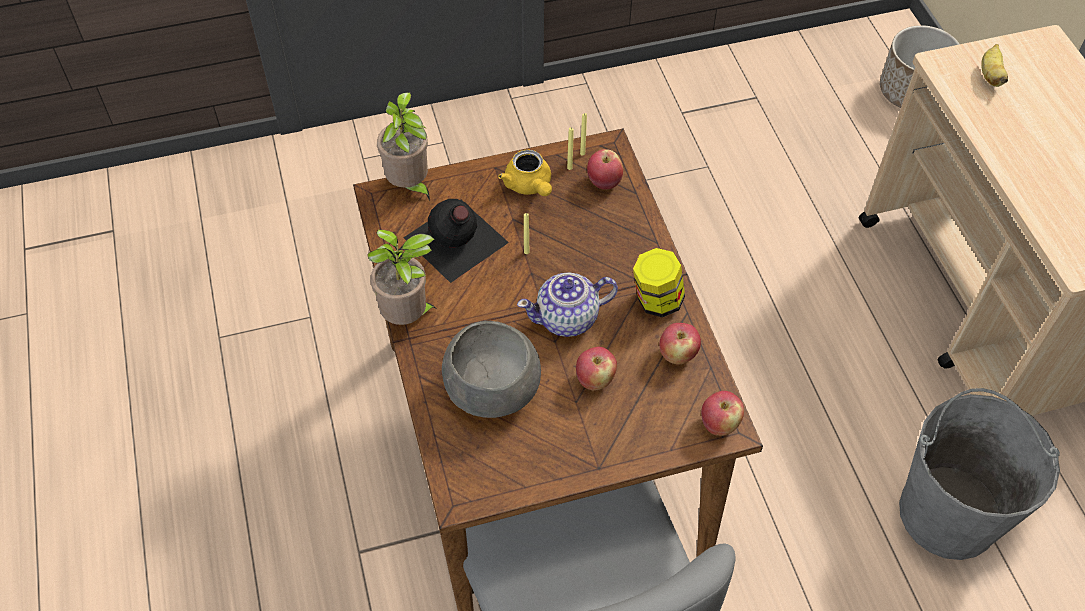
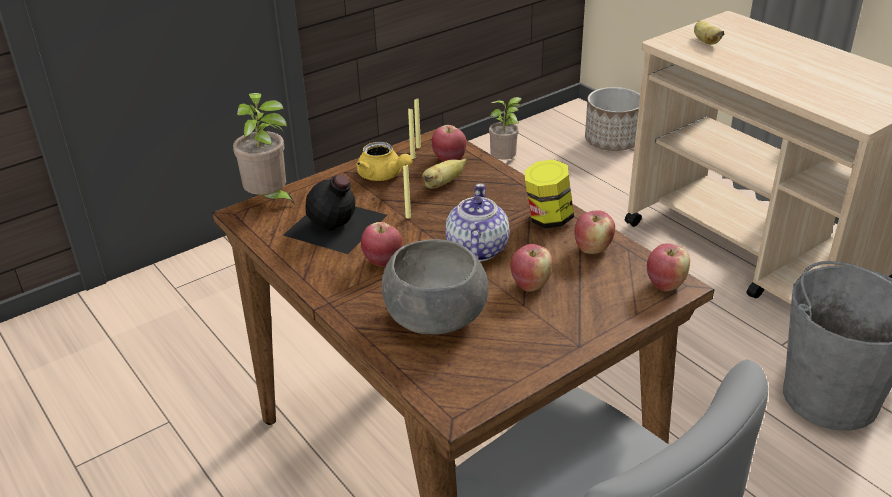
camera: 20 degrees left, 20 degrees down
potted plant [368,229,438,325] -> potted plant moved to [489,97,522,160]
teapot [517,272,618,337] -> teapot turned 135 degrees clockwise [446,183,510,261]
none -> apple [361,222,403,267]
none -> banana [422,158,467,189]

